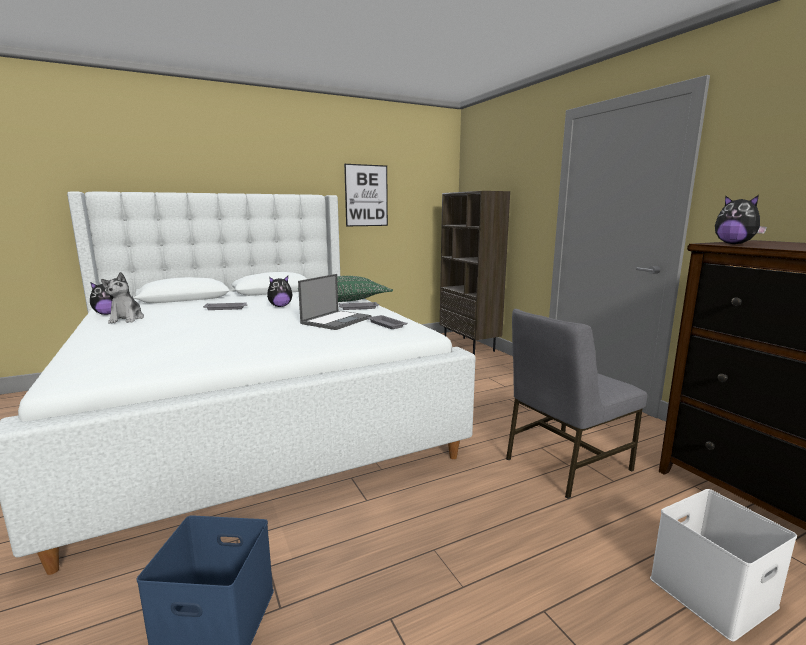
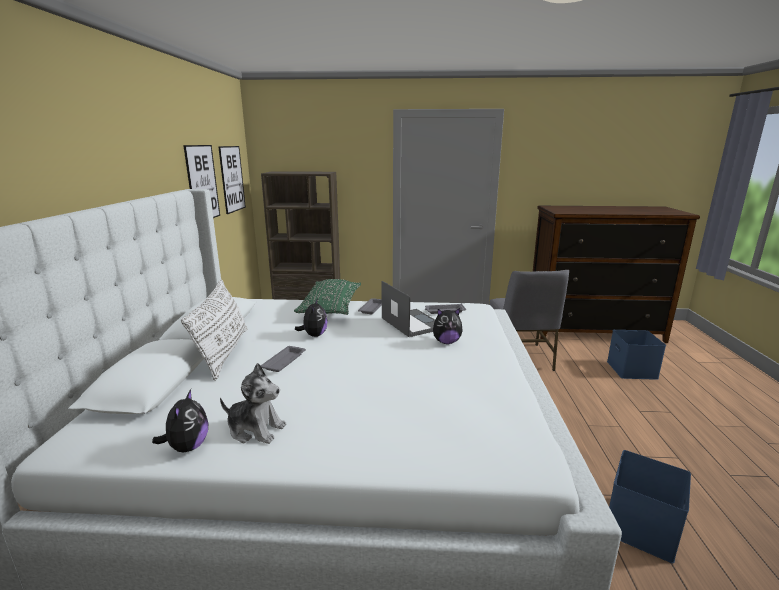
camera: 60 degrees left, 5 degrees up
white storage box [650,489,797,641] -> blue storage box [607,330,666,380]
plush toy [715,195,767,244] -> plush toy moved to [433,308,462,344]
none -> white pillow [181,279,247,381]
none -> picture [218,146,246,214]

